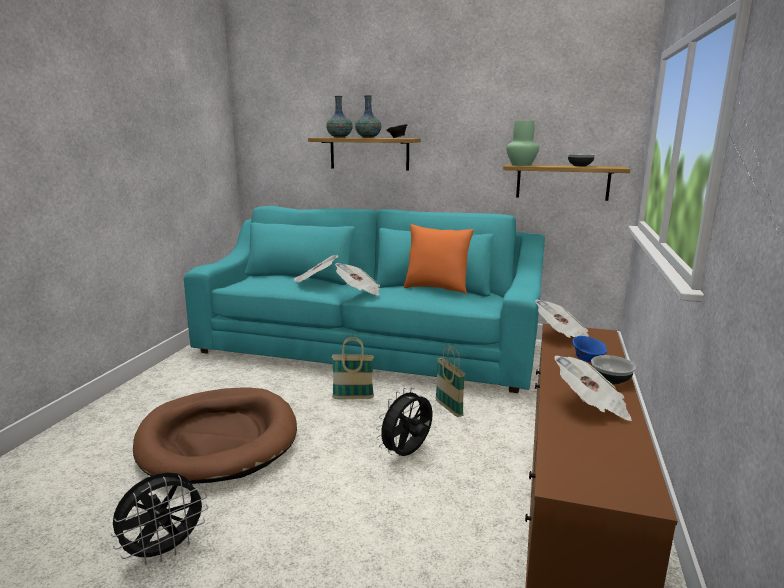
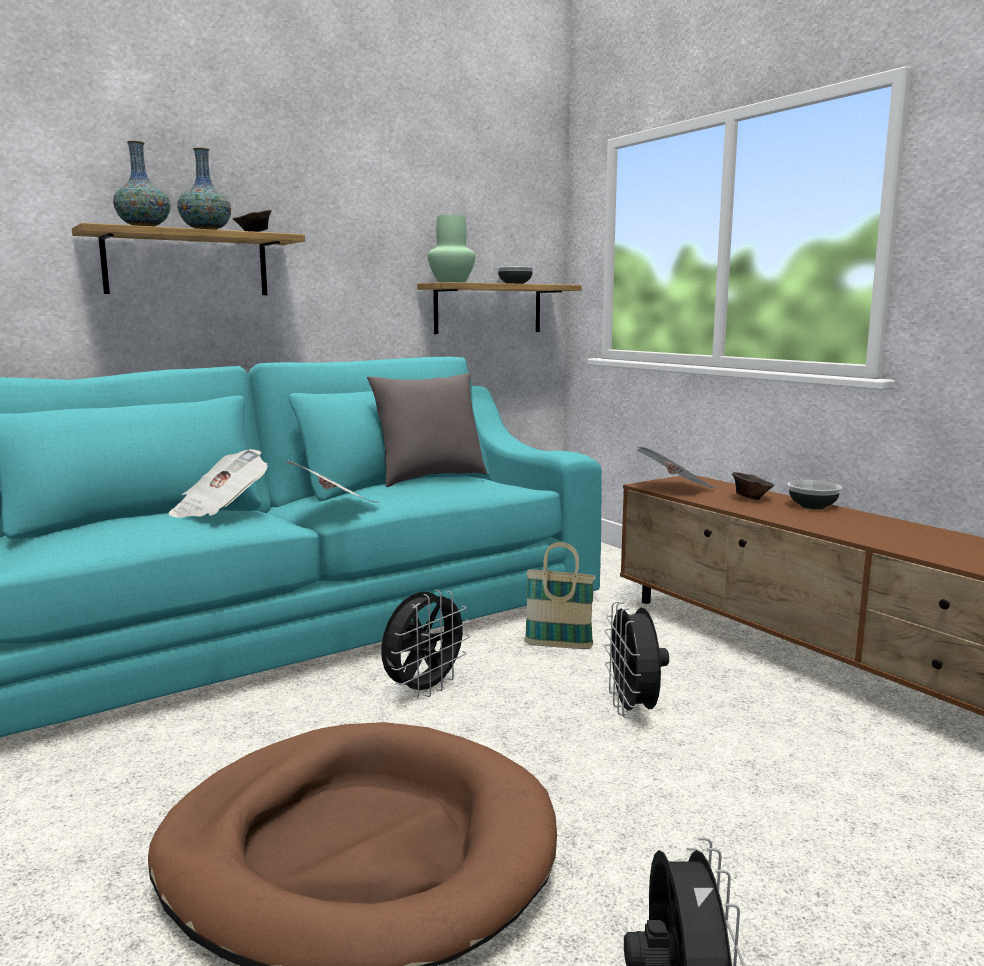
camera: 50 degrees left, 5 degrees down
basket [332,337,374,399] -> black fan [381,589,470,698]
orange pillow [404,224,474,294] -> grey pillow [367,373,488,487]
newspaper [554,355,632,421] -> none
blue bowl [572,336,607,362] -> brown bowl [732,472,774,500]

